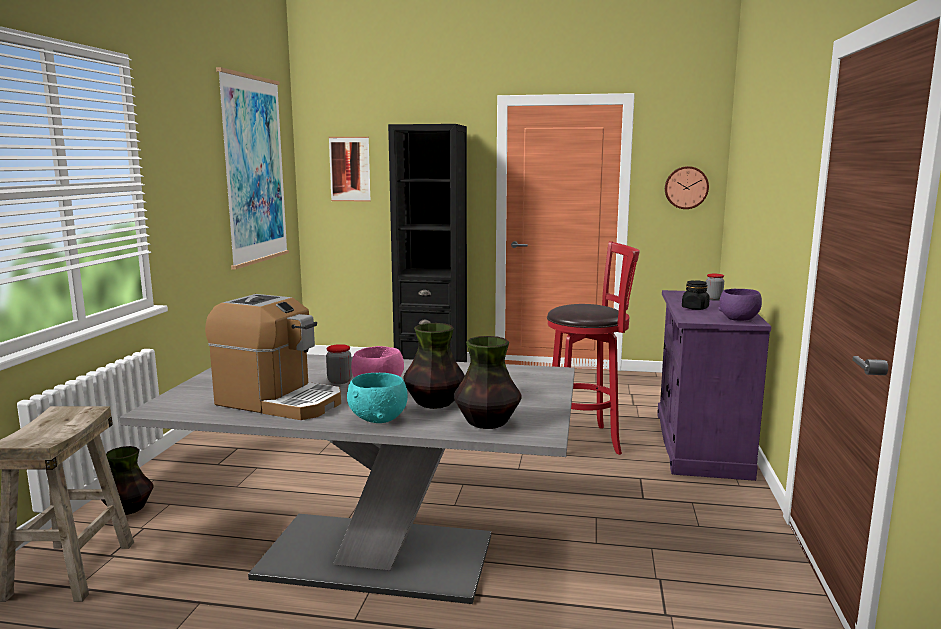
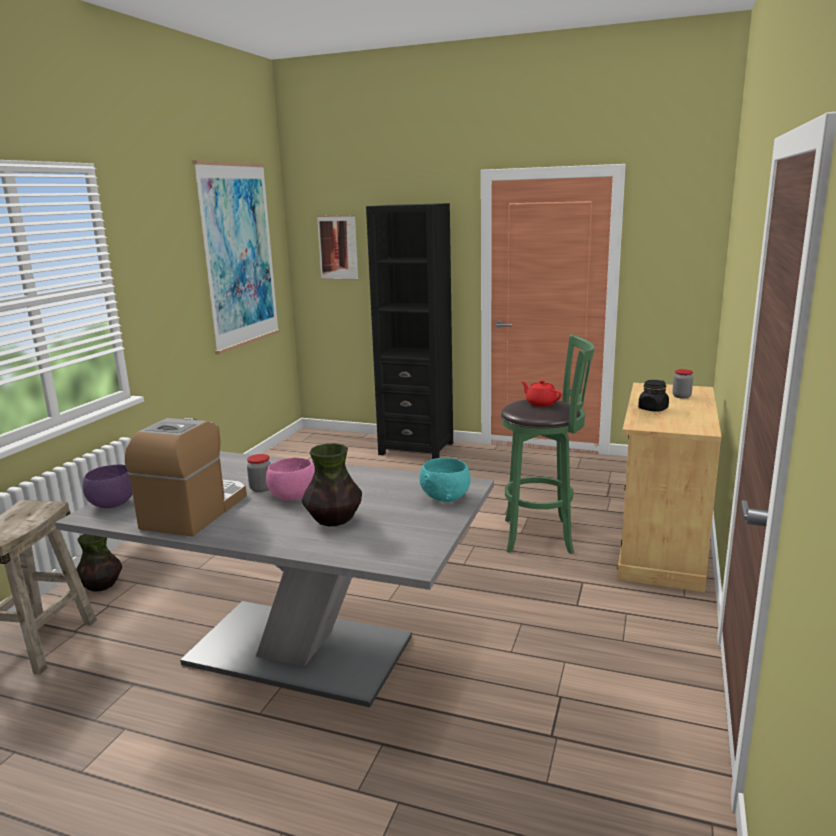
camera: 10 degrees right, 5 degrees up
coffee machine [205,294,341,420] -> coffee machine turned 105 degrees counterclockwise [125,418,247,537]
turquoise bowl [347,373,408,423] -> turquoise bowl moved to [419,458,471,502]
vase [453,336,521,429] -> none
red stool [547,241,640,455] -> green stool [501,334,595,554]
purple cabinet [657,290,771,481] -> beige cabinet [617,383,722,592]
wall clock [665,166,709,209] -> none
purple bowl [718,289,762,321] -> purple bowl moved to [83,464,133,508]
none -> red teapot [521,380,562,407]

